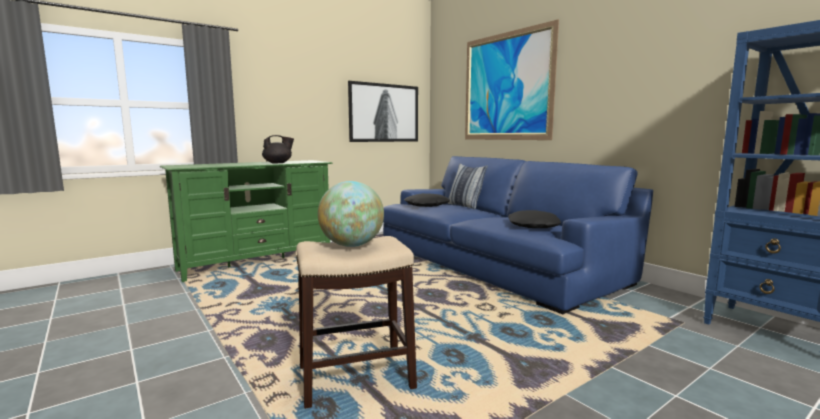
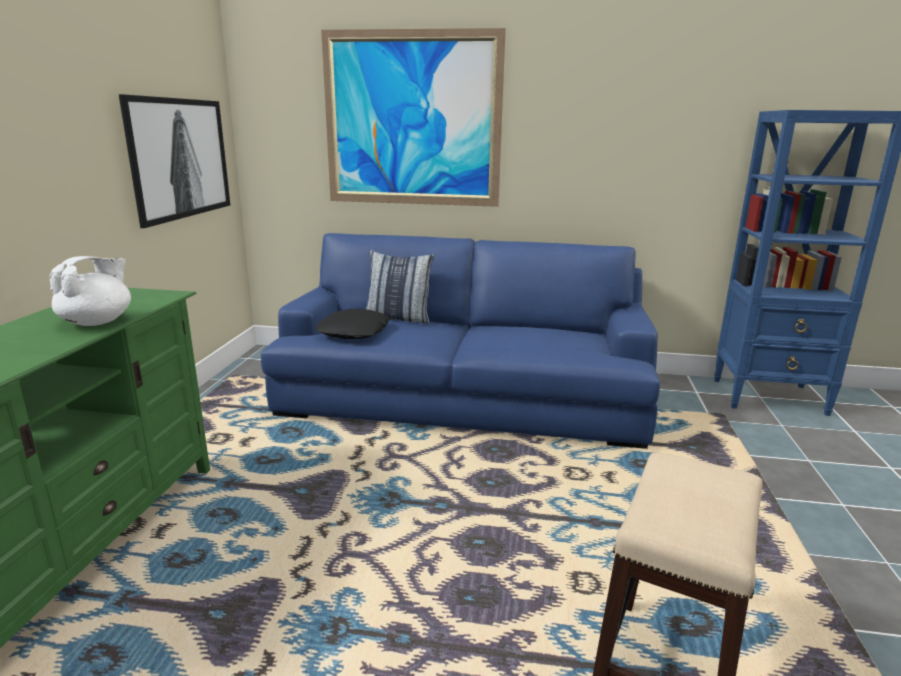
camera: 45 degrees left, 10 degrees up
black teapot [262,135,294,163] -> white teapot [49,256,131,326]
globe [318,181,384,247] -> none
black pillow [508,210,561,228] -> none

